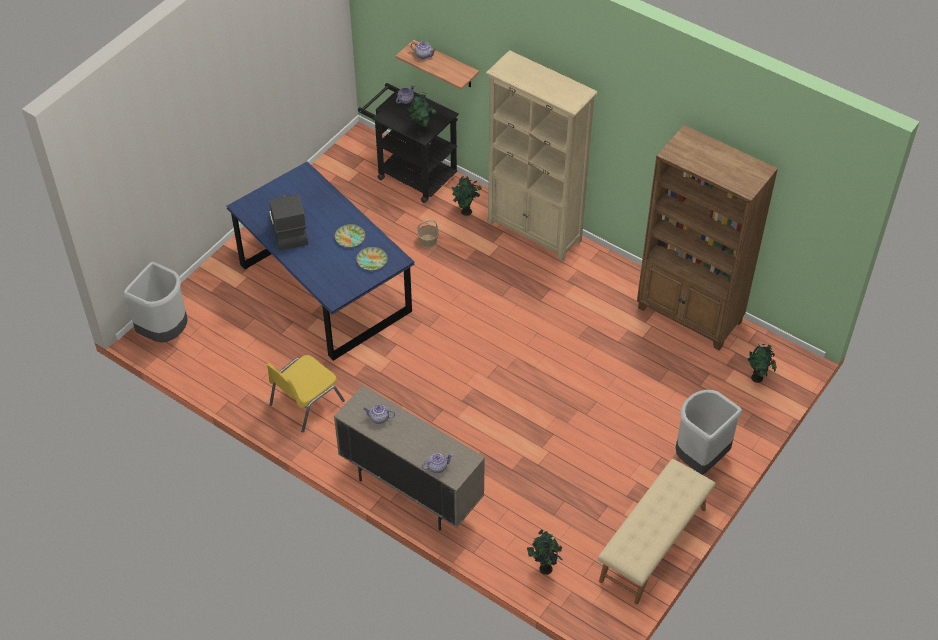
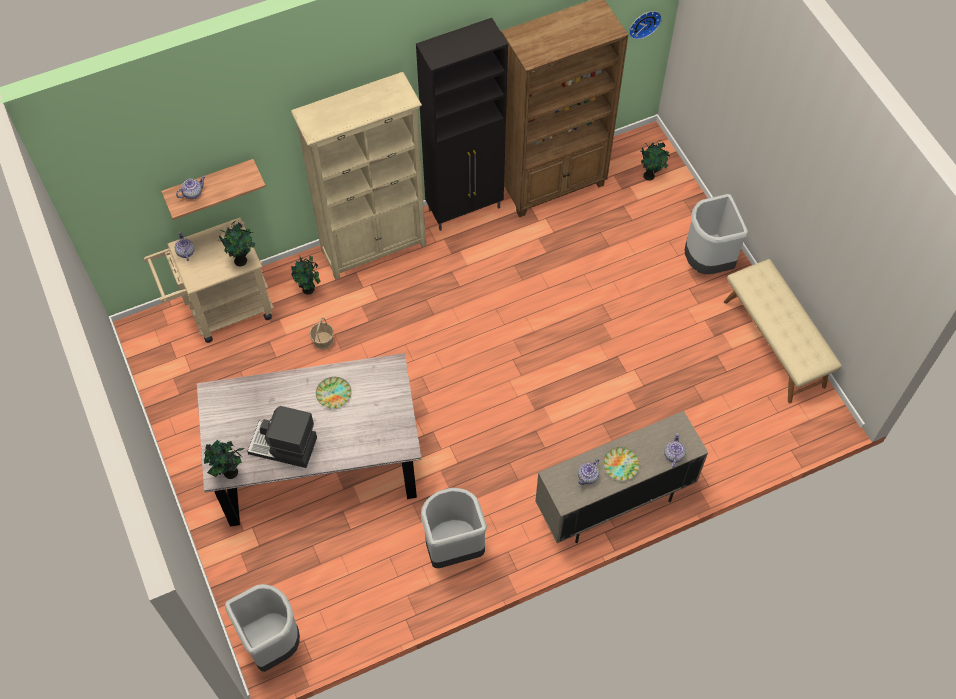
camera: 60 degrees left, 10 degrees up
blue dining table [227,161,415,361] -> grey dining table [197,353,422,527]
yellow chair [266,355,345,433] -> grey trash can [421,488,487,568]
plate [356,247,388,270] -> plate moved to [603,447,640,481]
black cart [358,83,459,203] -> beige cart [144,217,274,343]
potted plant [527,529,563,575] -> potted plant moved to [203,440,244,479]
none -> black cabinet [416,18,508,231]
none -> wall clock [629,11,662,40]

